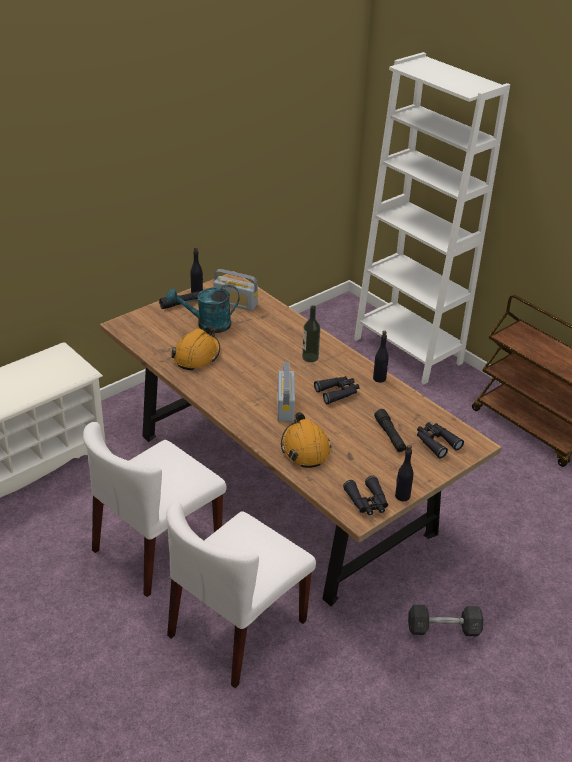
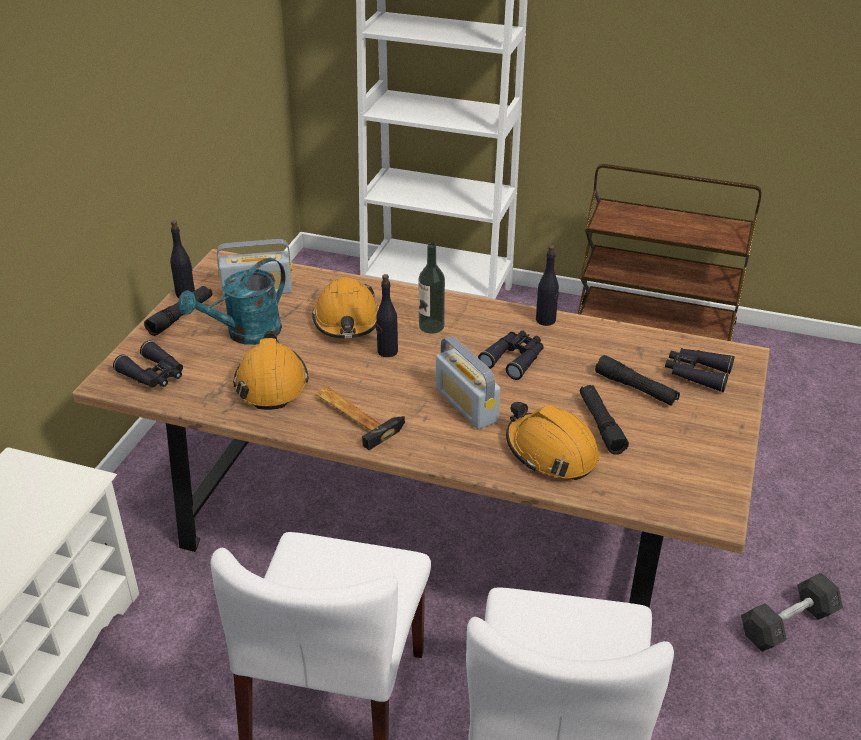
camera: 30 degrees left, 0 degrees up
black binoculars [343,476,388,516] -> black binoculars moved to [113,340,183,388]
black bottle [395,445,413,501] -> black bottle moved to [376,274,398,357]
none -> orange hard hat [312,277,379,338]
none -> hammer [316,387,405,450]
none -> black flashlight [580,385,629,455]

